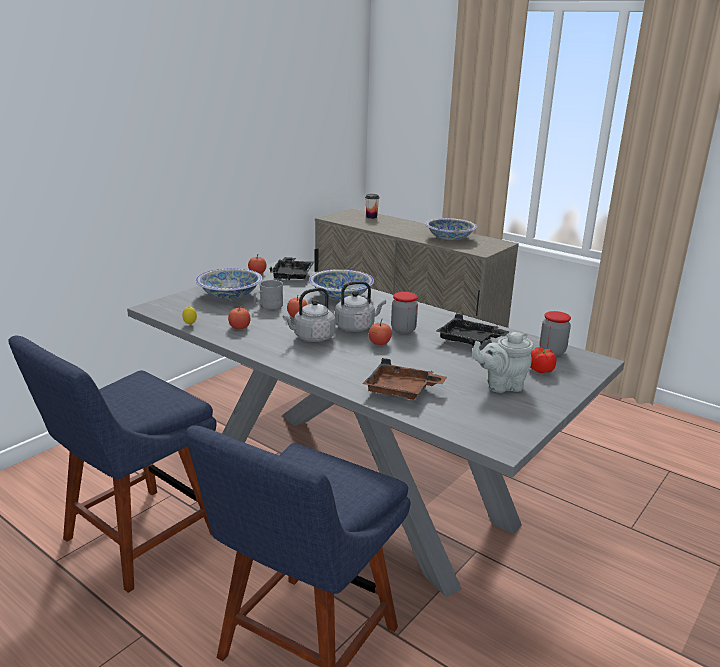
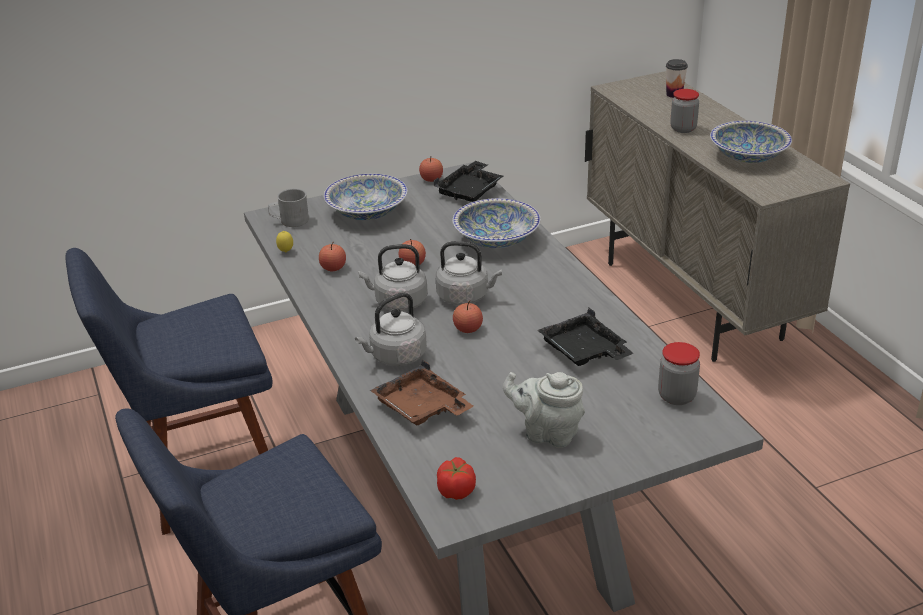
camera: 30 degrees right, 10 degrees up
grey mug [254,280,283,309] -> grey mug moved to [268,188,309,227]
jar [391,292,418,334] -> jar moved to [670,89,699,133]
tomato [530,347,556,373] -> tomato moved to [437,457,476,500]
none -> grey kettle [355,292,427,366]

